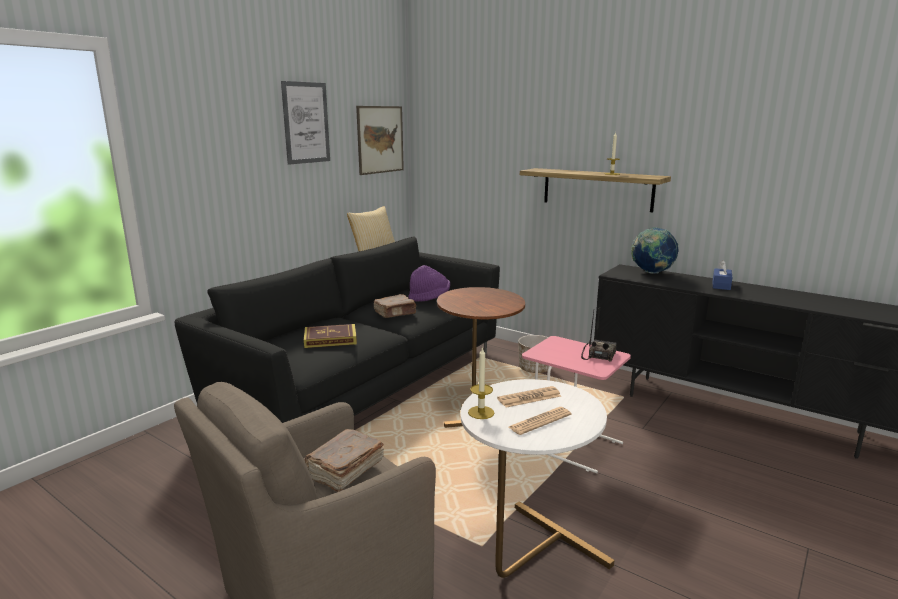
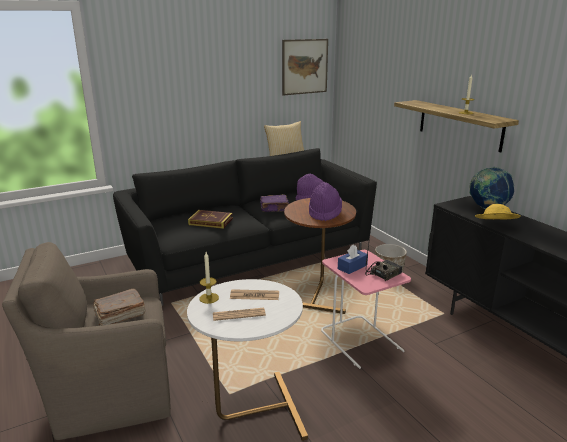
camera: 25 degrees right, 5 degrees up
picture [281,81,330,165] -> none
brown book [374,294,416,318] -> purple book [260,195,289,212]
blue tissue box [713,260,733,290] -> blue tissue box moved to [338,244,368,274]
none -> purple hat [309,182,342,221]
none -> yellow hat [475,204,521,219]

